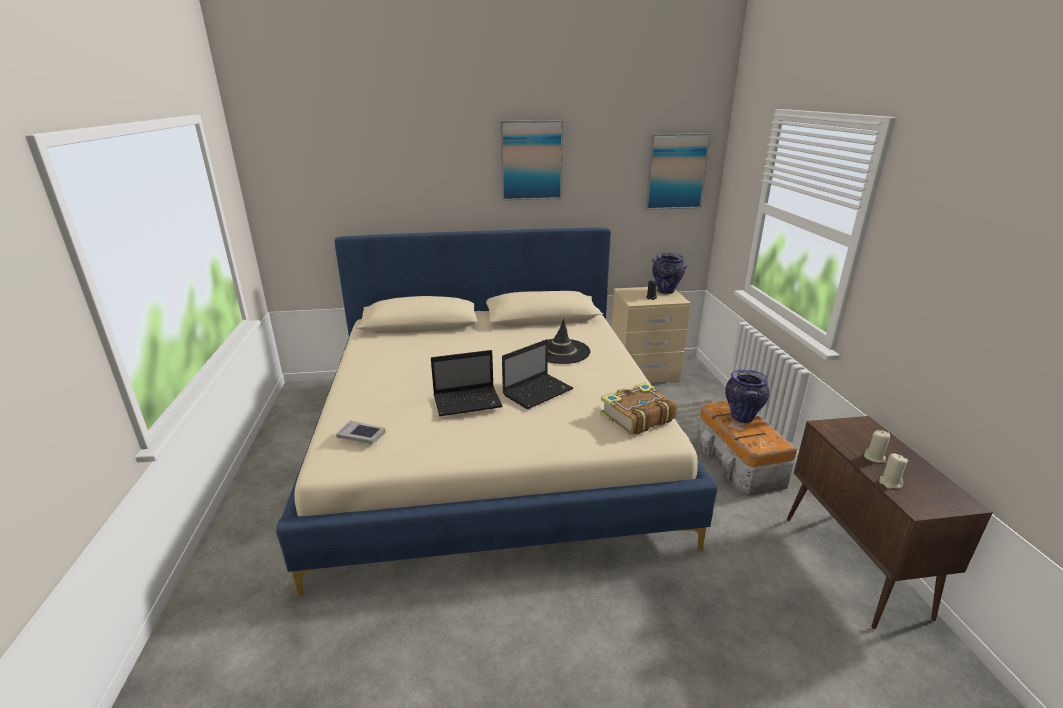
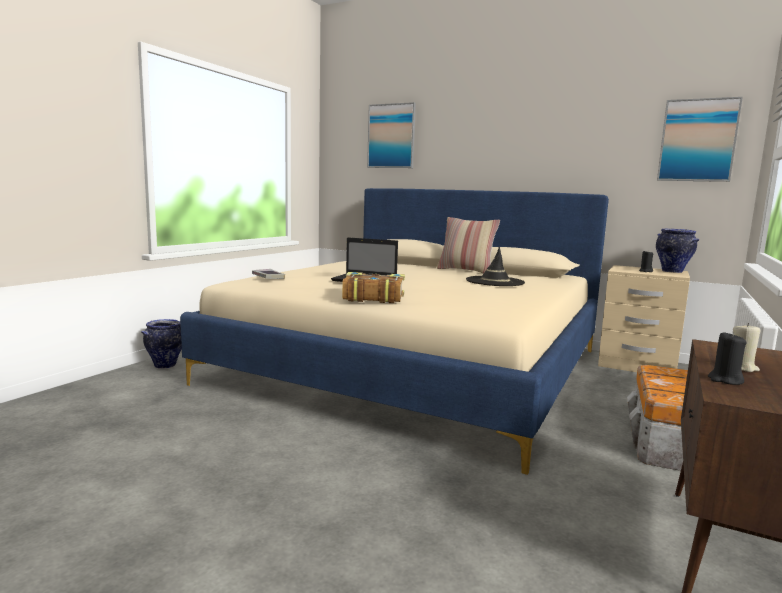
camera: 35 degrees right, 15 degrees down
picture [500,120,563,201] -> picture moved to [367,102,416,168]
laptop [502,339,573,409] -> none
book [600,382,677,435] -> book moved to [342,272,405,303]
vase [725,369,769,423] -> vase moved to [141,319,182,369]
beige candle [879,453,908,489] -> black candle [708,332,746,385]
none -> pillow [437,217,500,274]

